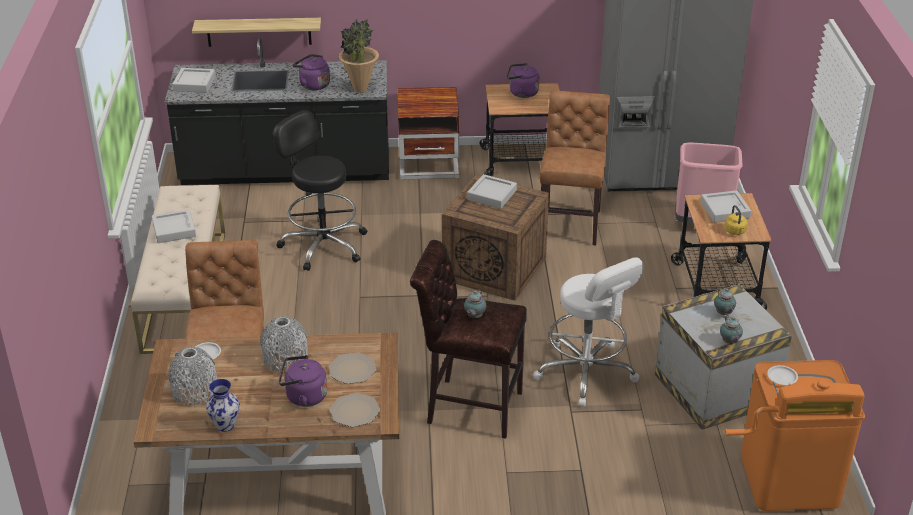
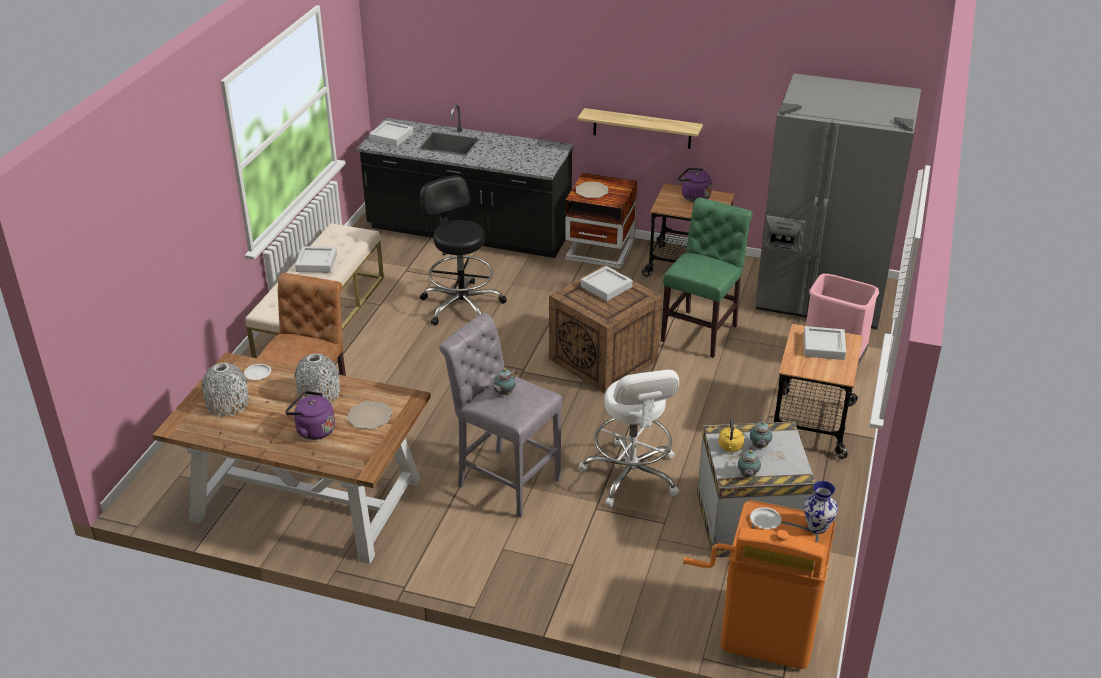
camera: 20 degrees right, 0 degrees up
shelf [192,18,321,47] -> shelf moved to [578,108,703,149]
vase [206,379,240,432] -> vase moved to [804,481,838,534]
purple kettle [292,54,330,90] -> none
plate [330,393,380,427] -> plate moved to [576,182,608,198]
potted plant [339,18,379,93] -> none
brown stool [410,240,527,439] -> grey stool [439,313,563,518]
brown chair [539,90,610,245] -> green chair [661,198,753,358]
yellow kettle [724,205,748,235] -> yellow kettle moved to [718,419,744,452]

